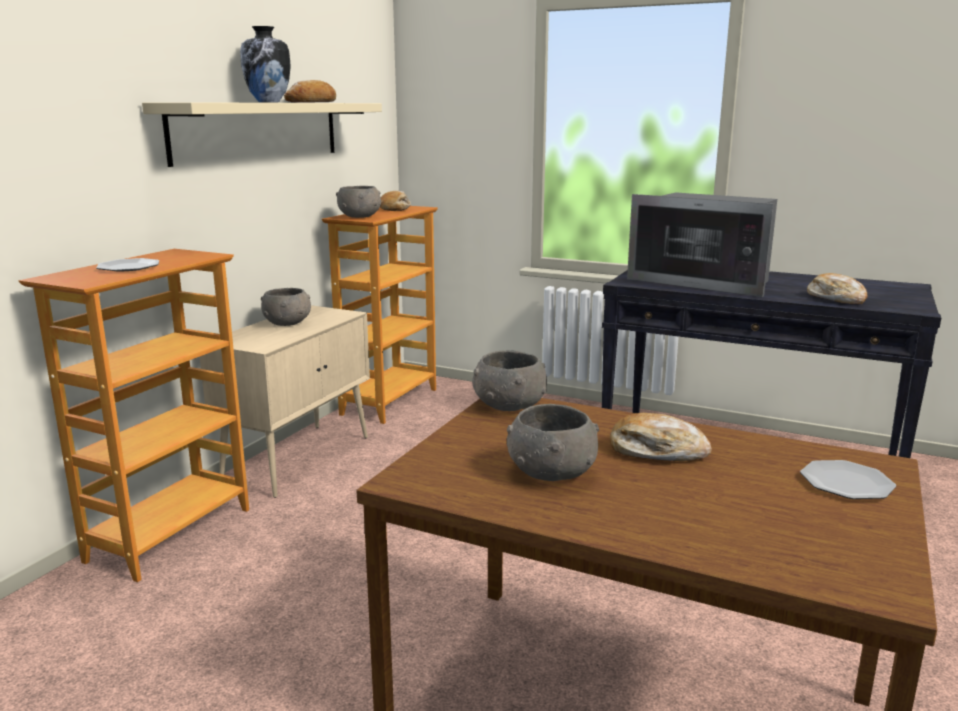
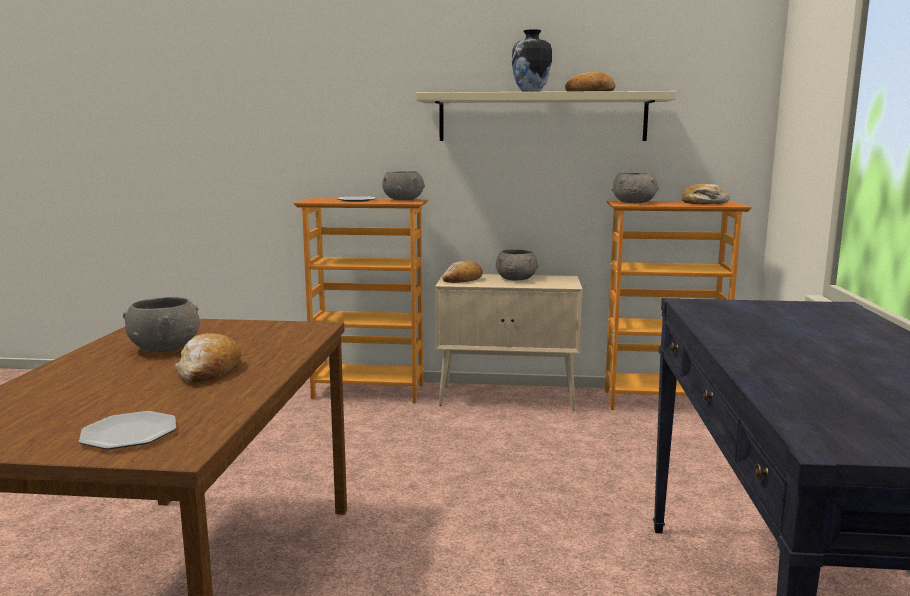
camera: 70 degrees right, 5 degrees down
grey bowl [472,350,547,411] -> grey bowl moved to [382,171,425,200]
microwave [627,193,777,297] -> none
bread [807,273,868,304] -> bread moved to [442,261,483,283]

